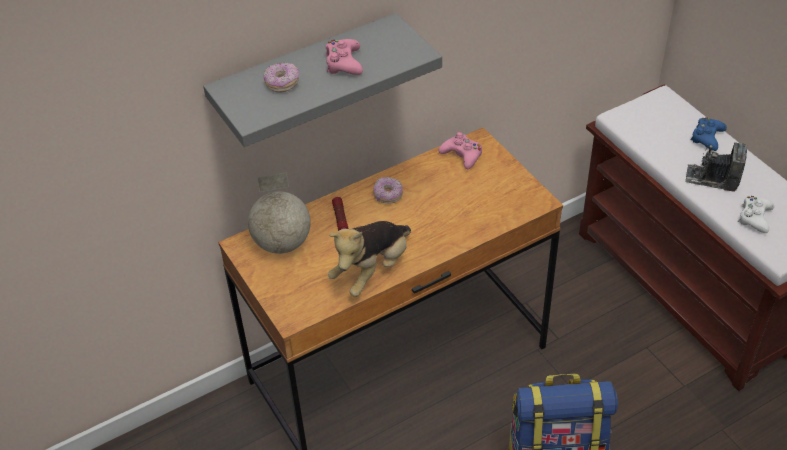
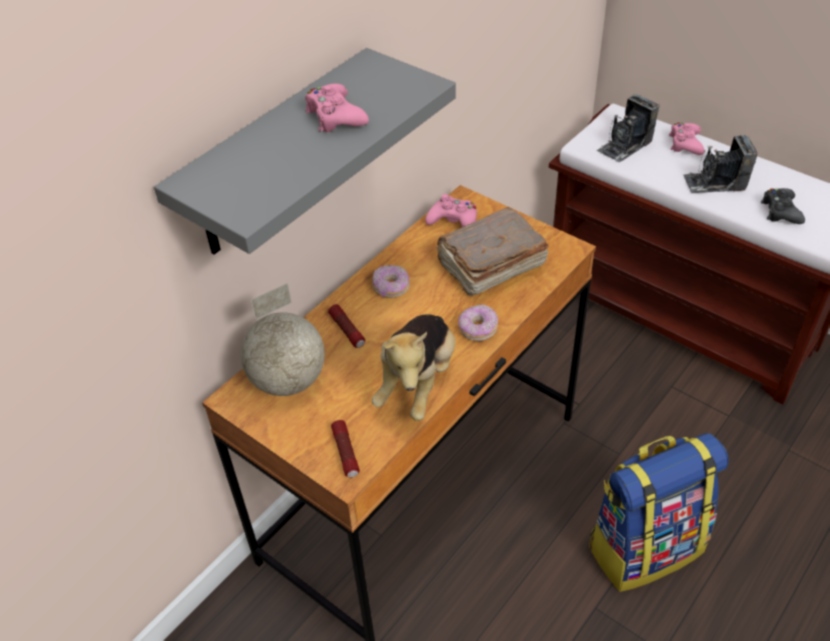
camera: 20 degrees left, 0 degrees up
donut [263,63,299,93] -> donut moved to [458,305,498,341]
blue game controller [690,117,727,151] -> pink game controller [669,123,704,155]
white game controller [738,196,774,233] -> black game controller [761,188,805,224]
none -> flashlight [331,420,360,477]
none -> brown book [436,207,549,297]
none -> camera [597,94,659,162]

